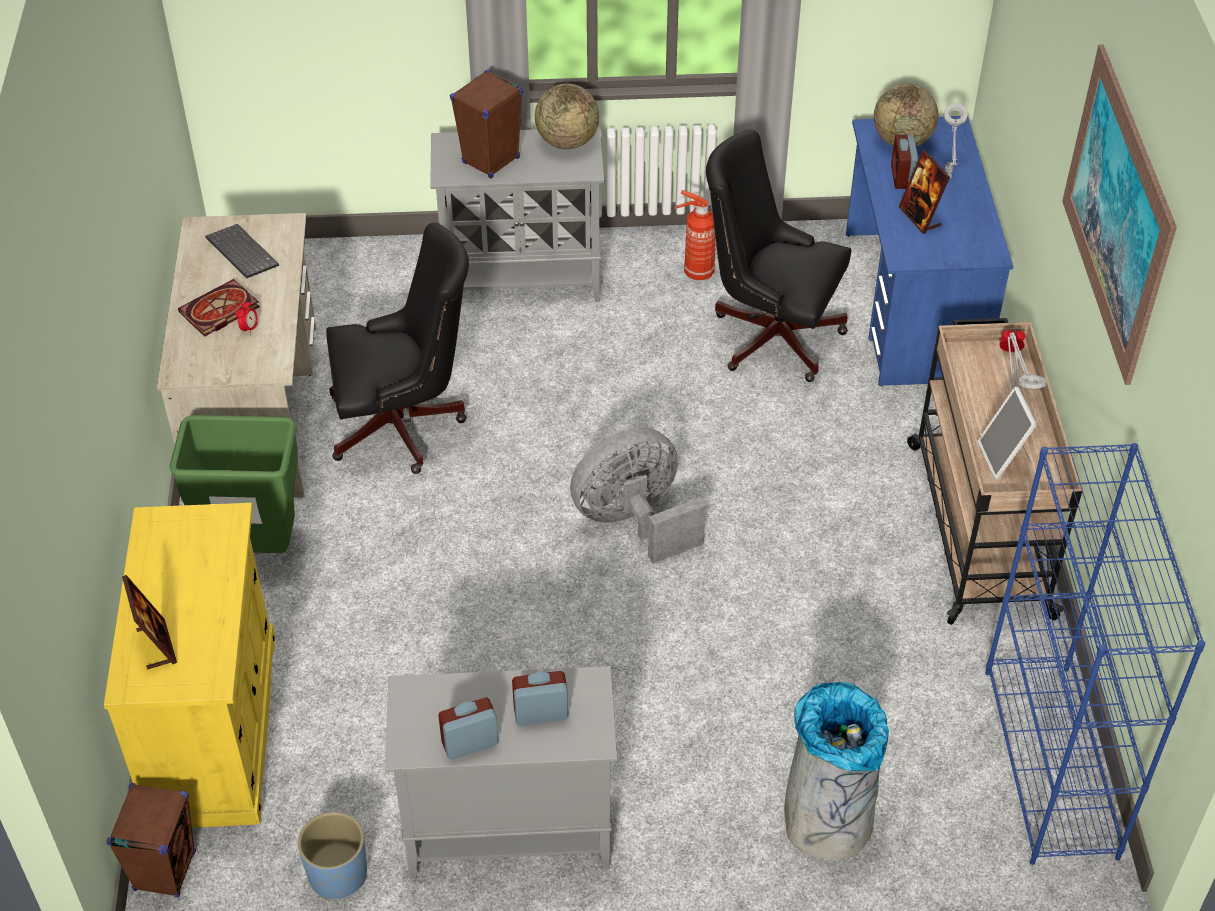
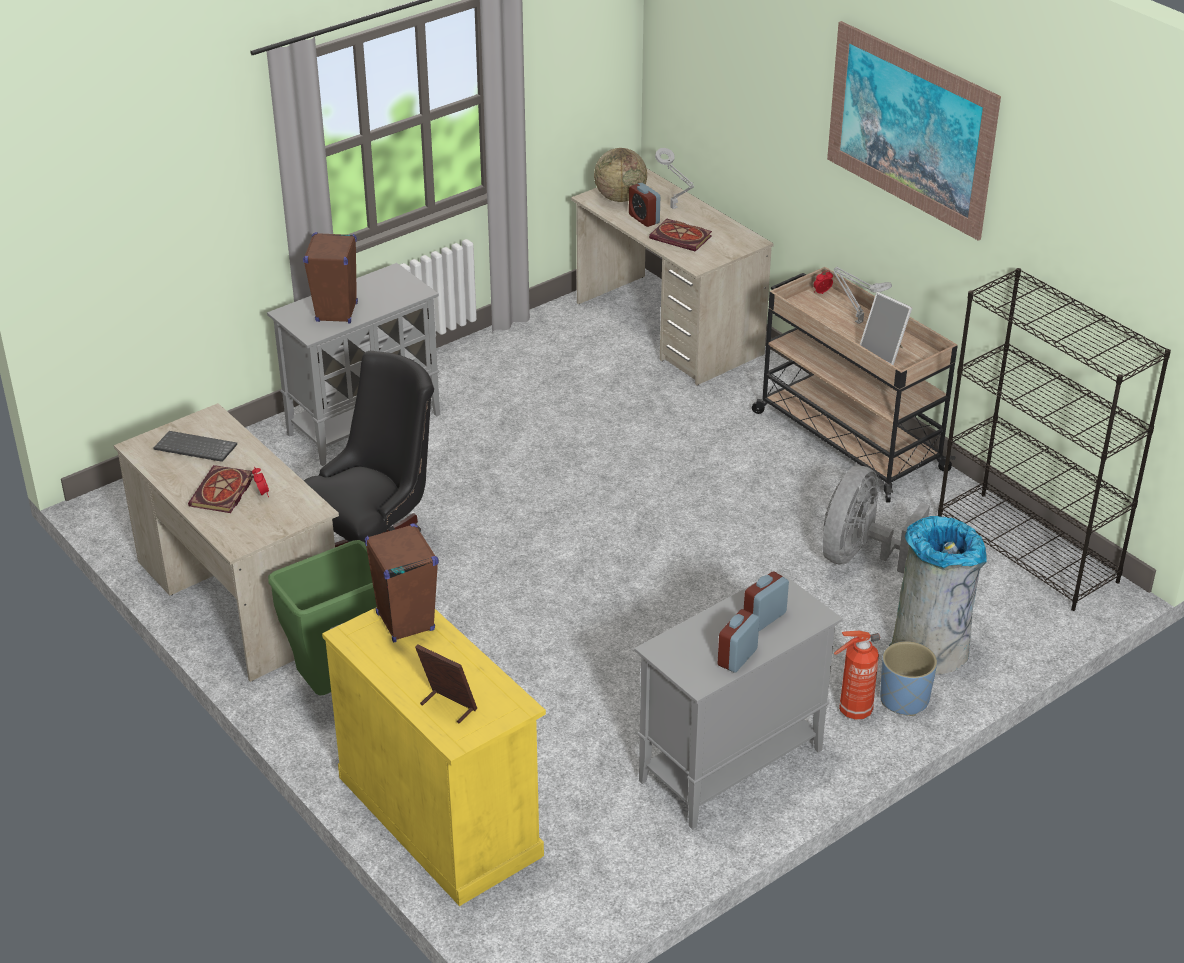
camera: 35 degrees left, 10 degrees down
brown speaker [107,783,196,898] -> brown speaker moved to [365,523,439,642]
blue planter [298,812,367,899] -> blue planter moved to [880,641,937,716]
globe [535,83,599,149] -> none
grey fan [570,427,706,564] -> grey fan moved to [822,466,930,574]
fire extinguisher [674,190,716,280] -> fire extinguisher moved to [834,631,880,720]
black office chair [706,129,851,382] -> none
blue desk [846,116,1013,386] -> beige desk [571,169,774,385]
picture frame [899,150,950,234] -> book [649,219,712,252]
blue bookcase [985,443,1205,865] -> black bookcase [938,268,1171,611]

